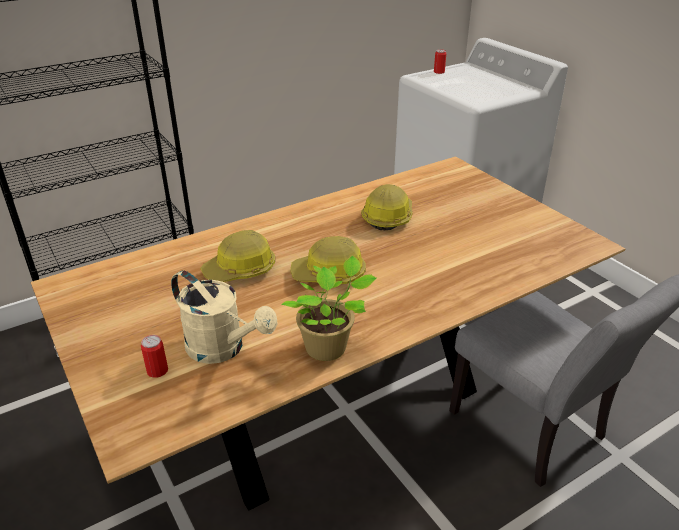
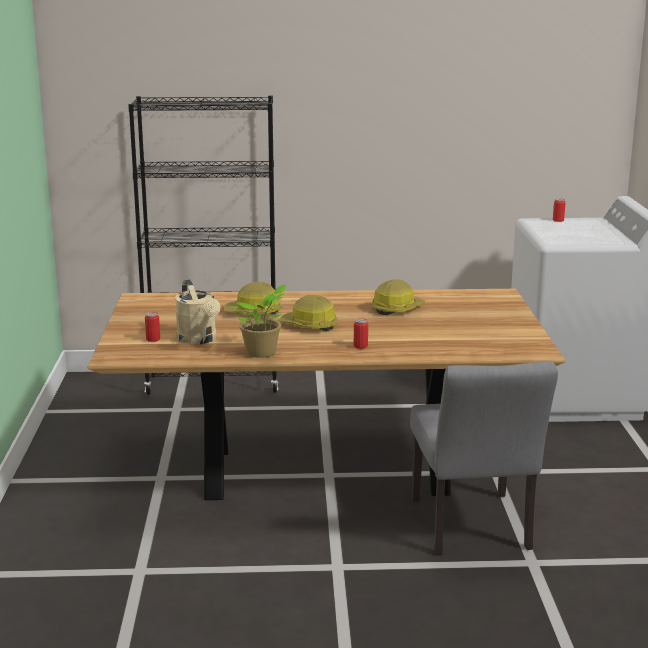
camera: 30 degrees right, 15 degrees down
none -> can [354,318,368,349]

